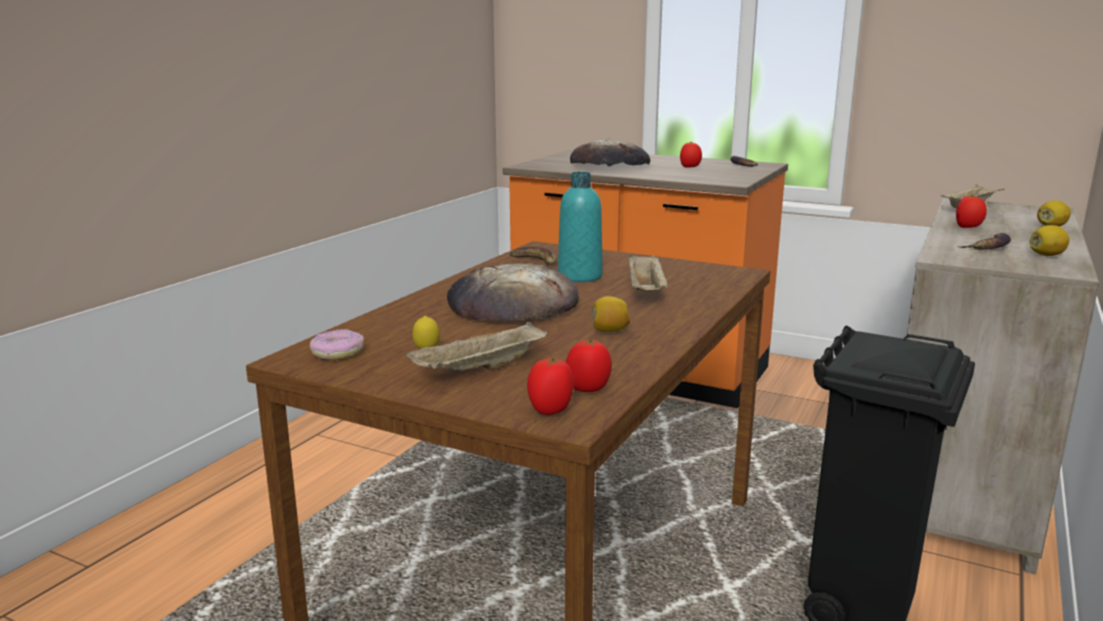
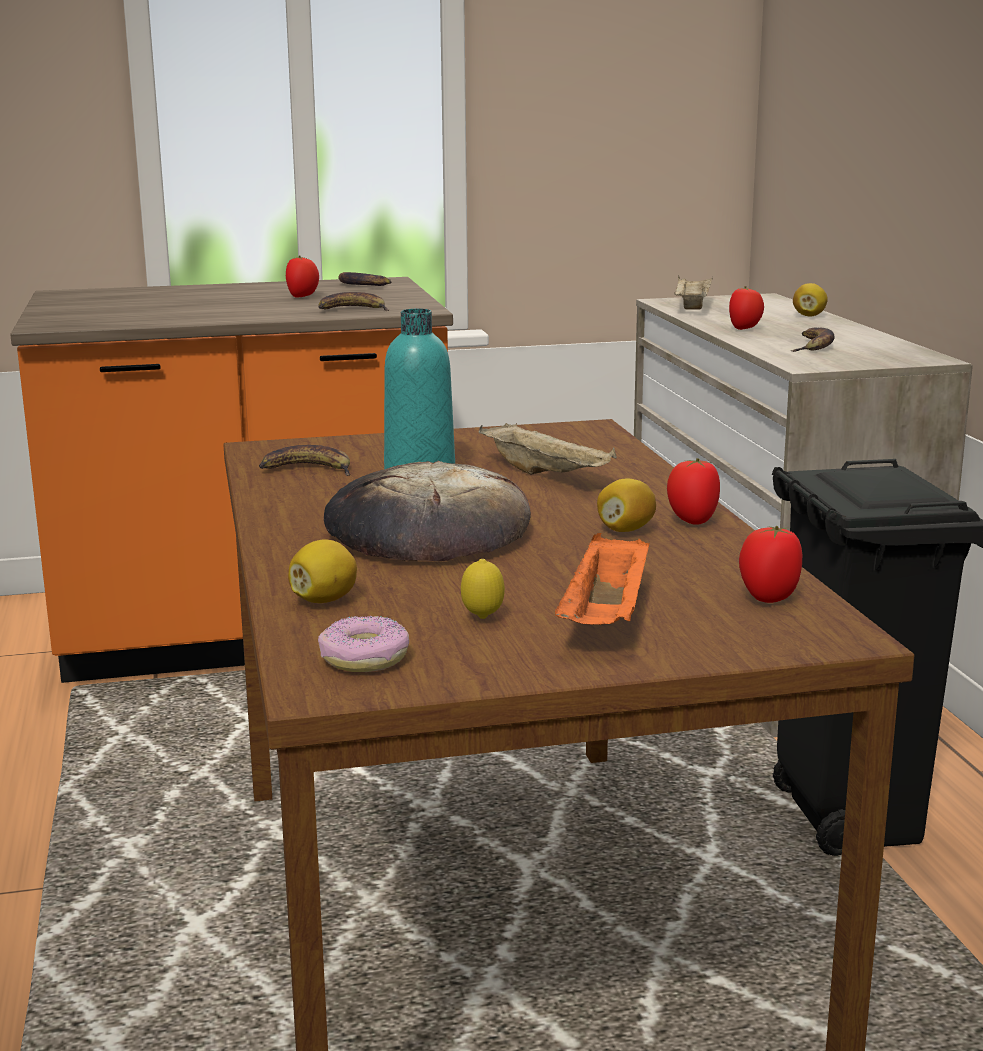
camera: 40 degrees left, 0 degrees up
beige tray [406,321,547,371] -> orange tray [555,533,650,625]
tomato [527,358,574,415] -> tomato moved to [667,458,720,525]
bread [570,138,650,167] -> none
lemon [1030,225,1069,256] -> lemon moved to [288,539,357,603]
none -> banana [318,292,389,311]

